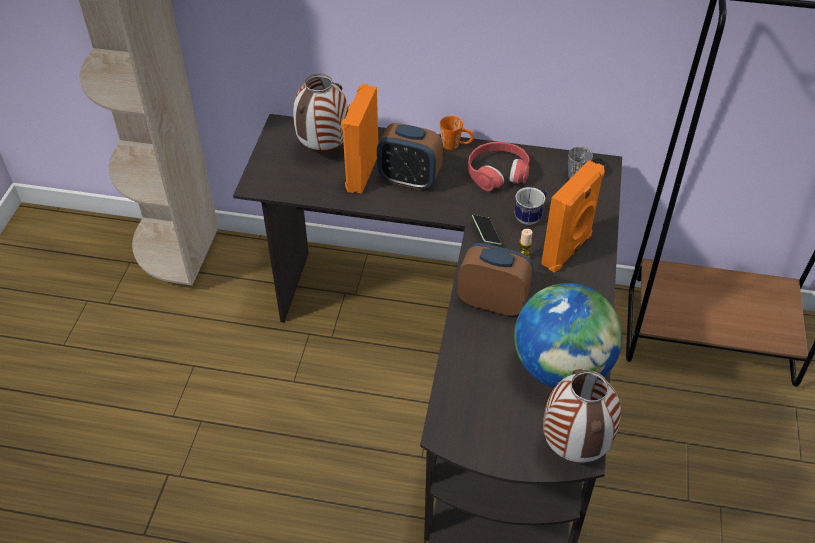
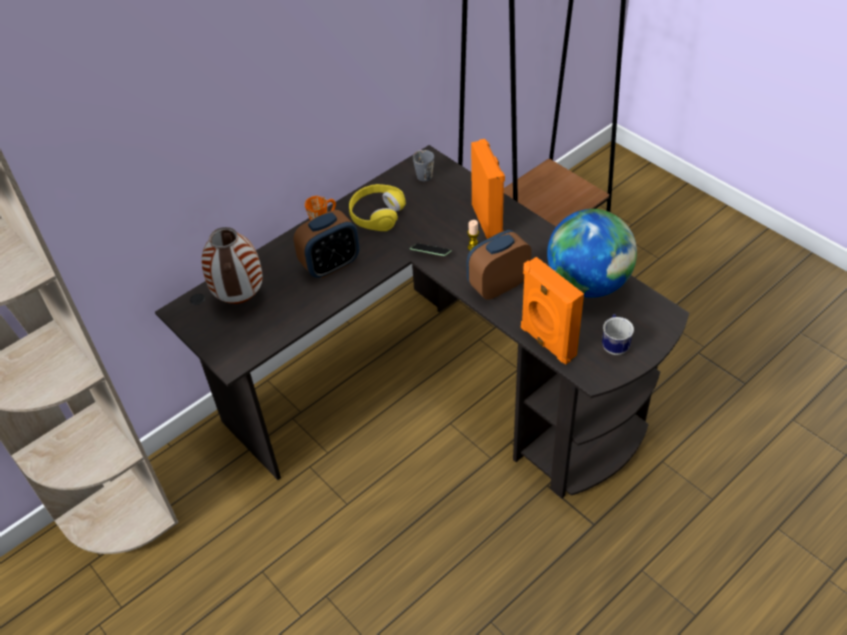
camera: 50 degrees left, 0 degrees up
orange speaker [341,84,378,193] -> orange speaker moved to [521,257,584,364]
red headphones [468,142,530,192] -> yellow headphones [349,184,406,231]
mug [515,187,547,225] -> mug moved to [602,314,634,355]
vase [543,369,621,463] -> none

